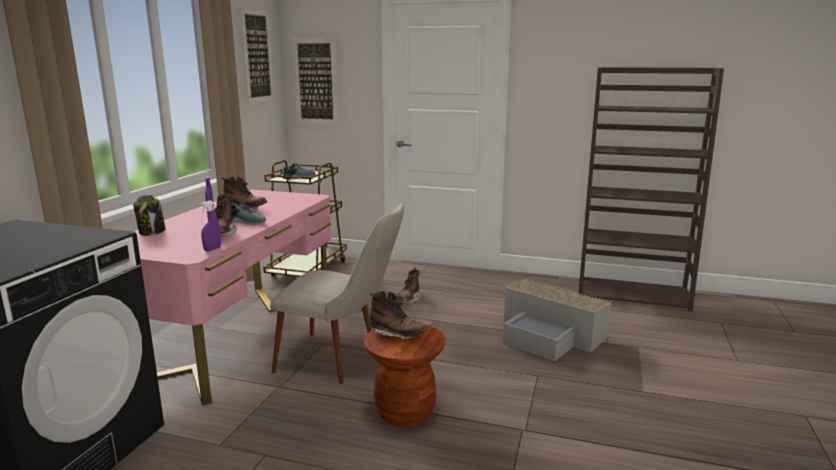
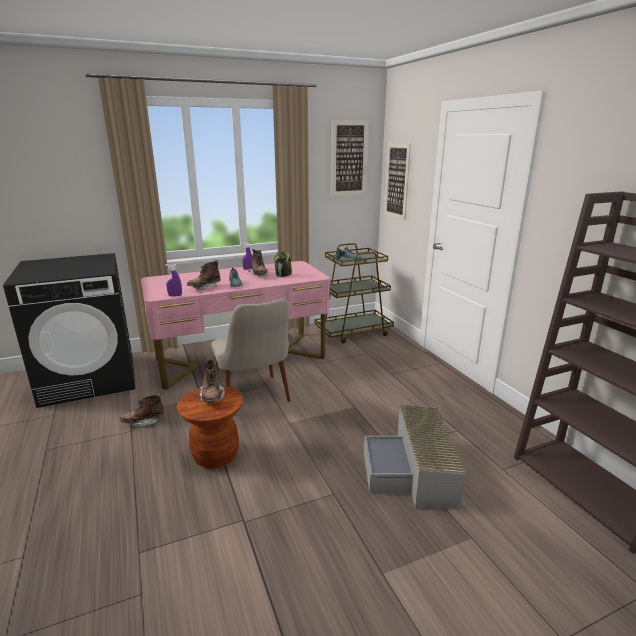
camera: 50 degrees right, 5 degrees up
jar [133,195,166,236] -> jar moved to [274,251,292,277]
brown boot [398,268,420,303] -> brown boot moved to [119,393,165,427]

